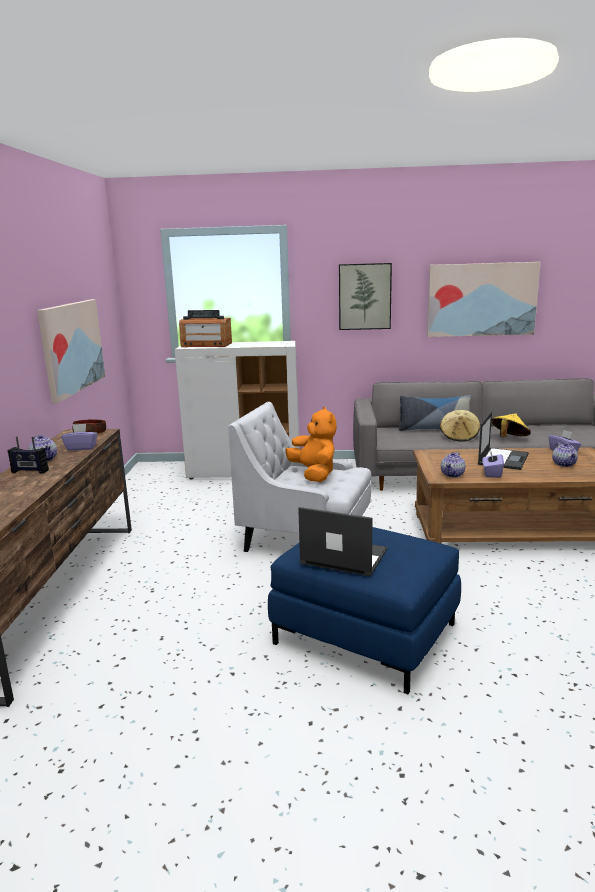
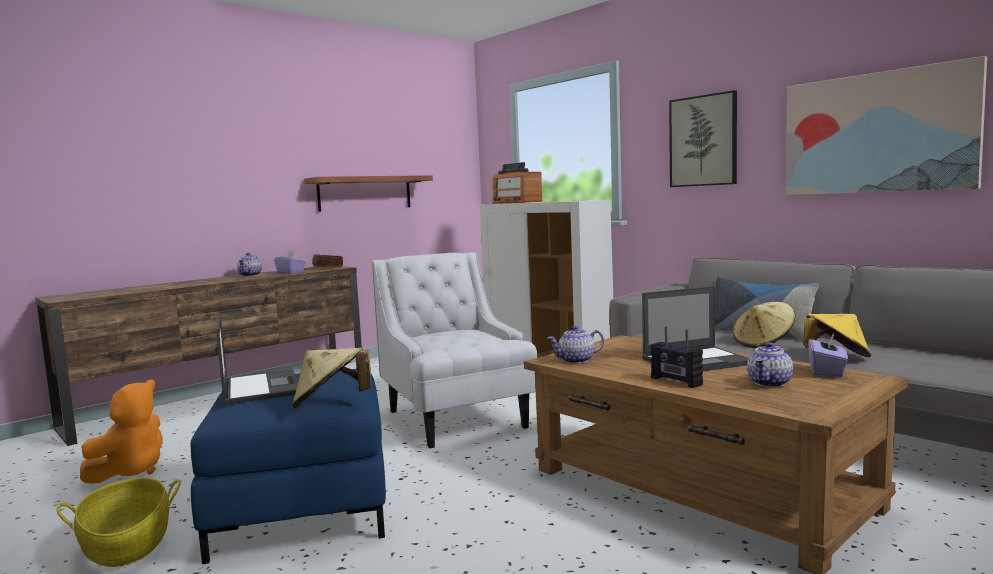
camera: 45 degrees right, 10 degrees down
radio [8,437,49,474] -> radio moved to [651,326,703,388]
picture [37,299,105,404] -> shelf [304,175,433,212]
orange plush toy [285,407,337,482] -> orange plush toy moved to [80,379,163,483]
purple tissue box [483,452,504,478] -> none
none -> basket [57,478,181,567]
none -> beige hat [292,347,371,408]

